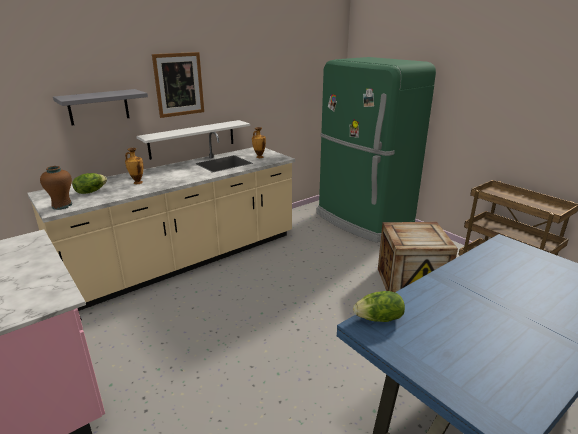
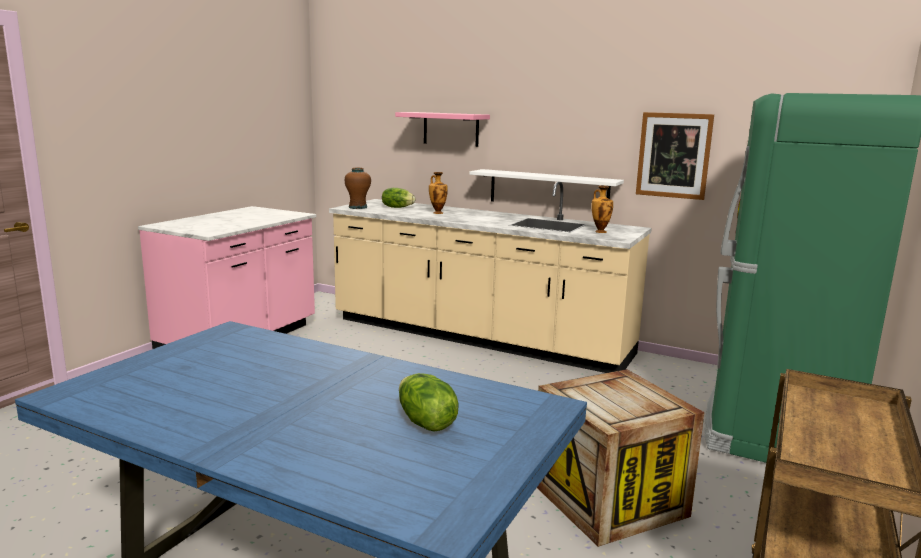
camera: 65 degrees right, 10 degrees down
grey shelf [53,89,148,125] -> pink shelf [395,112,490,147]
picture [152,52,204,118] -> picture moved to [636,112,714,200]
lettuce [353,291,405,322] -> lettuce moved to [399,373,459,432]

